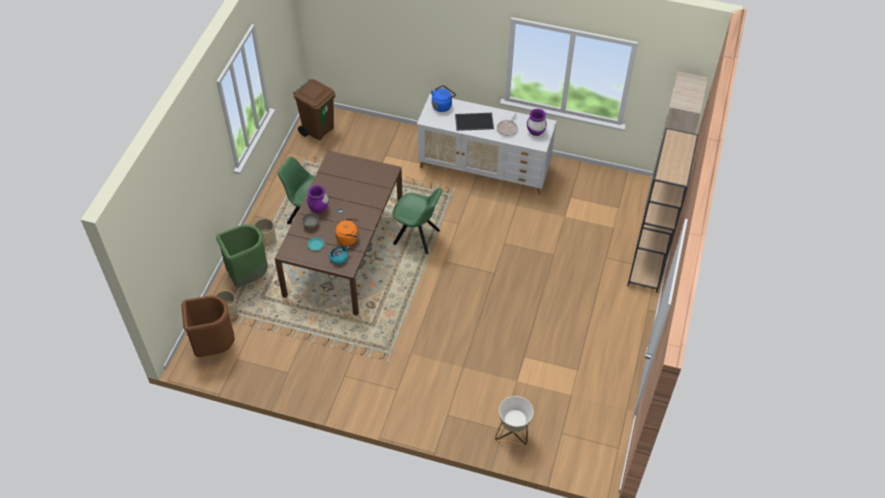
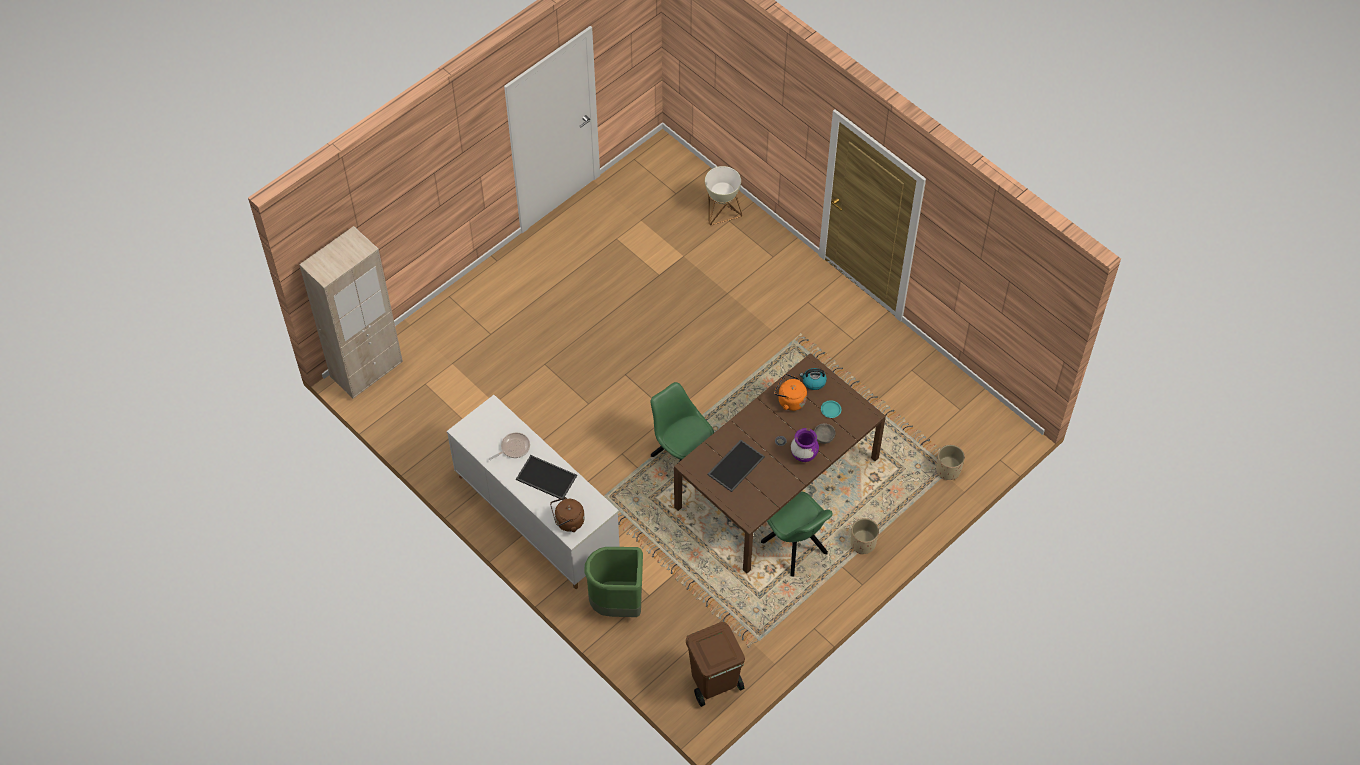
camera: 150 degrees left, 5 degrees up
brown trash can [182,295,235,357] -> none
green trash can [216,224,268,287] -> green trash can moved to [584,547,643,617]
blue kettle [431,85,456,112] -> brown kettle [550,497,585,532]
purple vase [527,109,547,136] -> none
bookcase [627,128,699,293] -> none
none -> tray [707,440,765,492]

